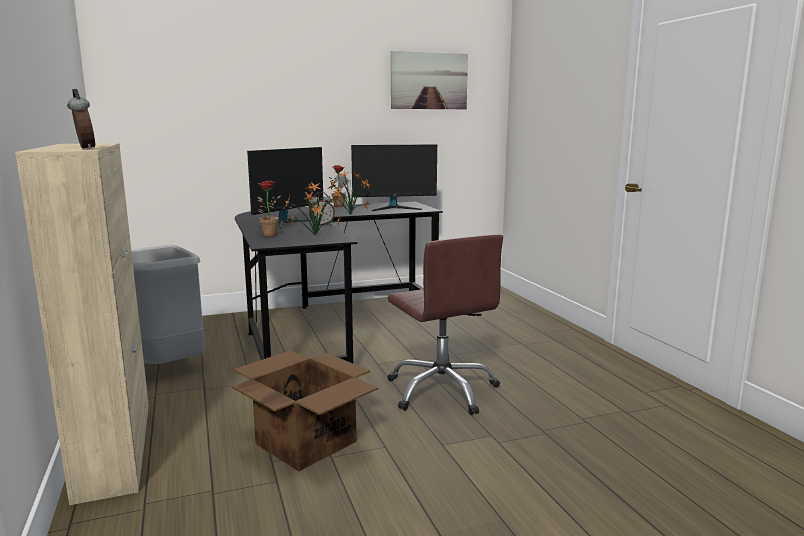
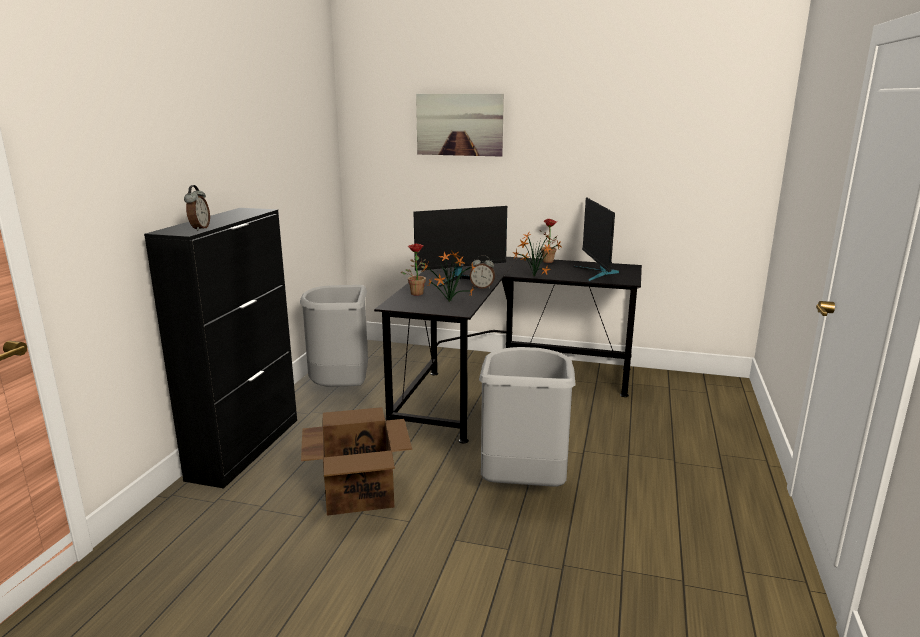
camera: 35 degrees right, 5 degrees up
beige cabinet [15,143,149,505] -> black cabinet [144,208,297,488]
monitor [351,144,437,211] -> monitor turned 60 degrees clockwise [573,197,619,281]
brown office chair [388,234,503,415] -> grey trash can [479,347,575,487]
picture [391,51,468,109] -> picture moved to [416,94,504,157]

